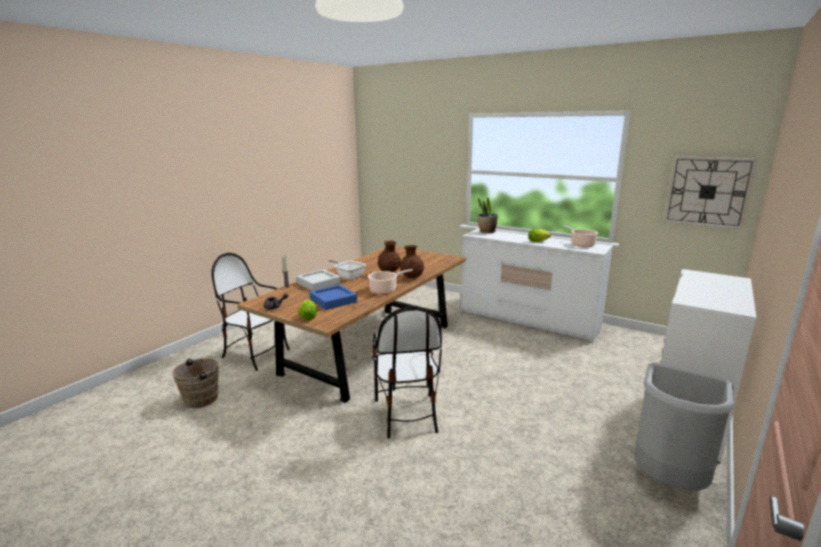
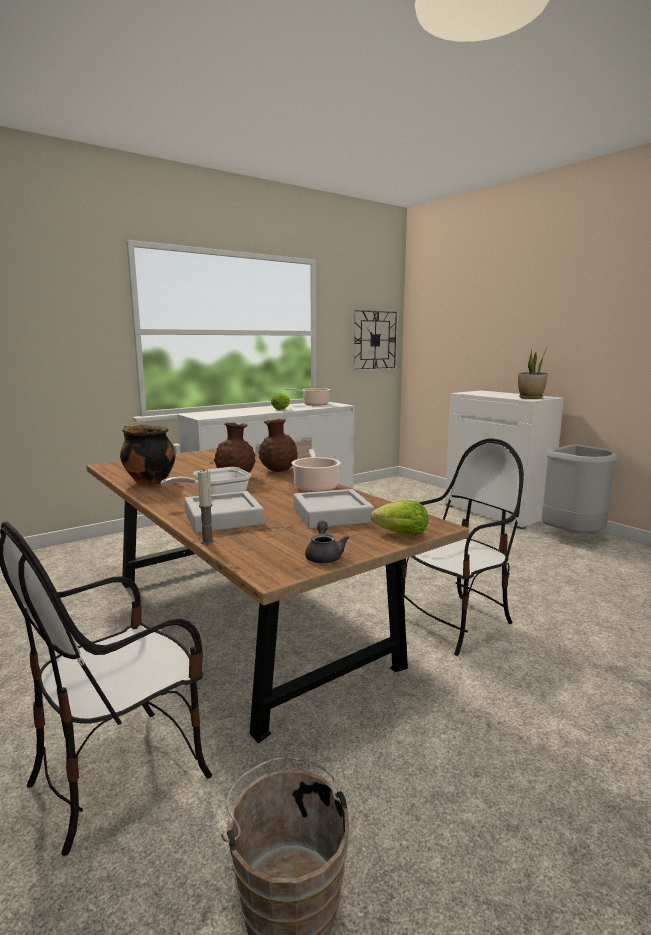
camera: 70 degrees left, 5 degrees down
blue tray [310,285,357,310] -> grey tray [293,489,374,528]
chair [372,306,442,438] -> chair turned 45 degrees counterclockwise [402,438,524,656]
potted plant [478,198,497,233] -> potted plant moved to [518,347,548,399]
none -> cooking pot [120,424,175,486]

